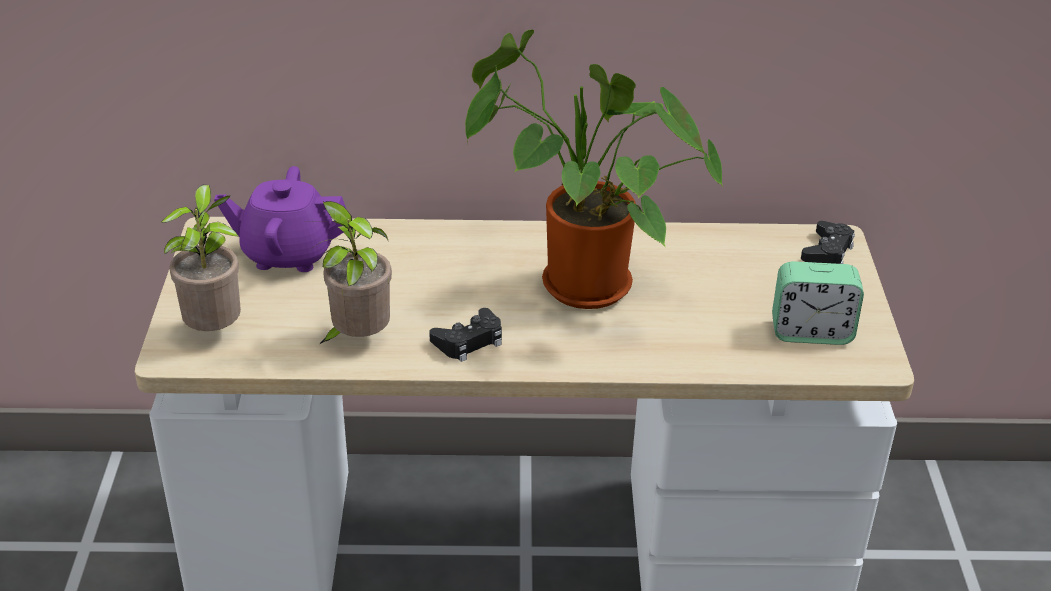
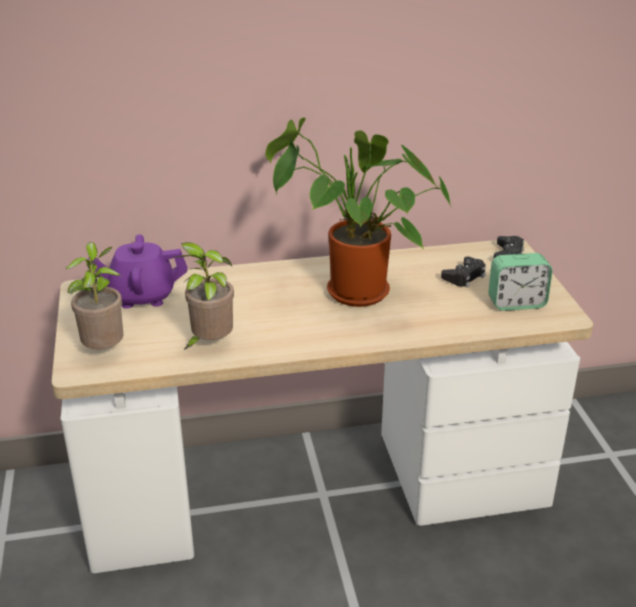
camera: 10 degrees left, 5 degrees down
black game controller [429,308,502,362] -> black game controller moved to [441,257,486,288]

